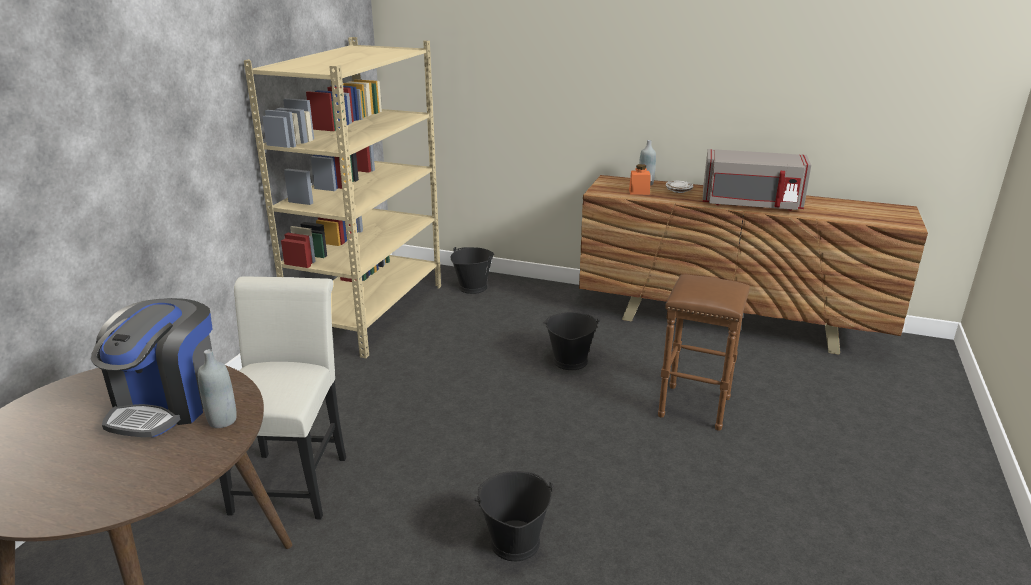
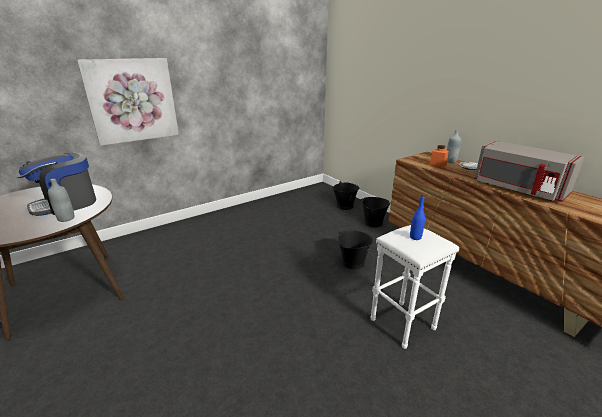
camera: 35 degrees right, 0 degrees up
white chair [219,276,346,519] -> none
beige bookcase [244,37,441,358] -> none
black bucket [475,471,554,561] -> black bucket moved to [361,197,391,227]
brown stool [658,274,750,430] -> white stool [371,225,459,349]
none -> picture [77,58,179,146]
none -> blue bottle [410,195,425,240]

